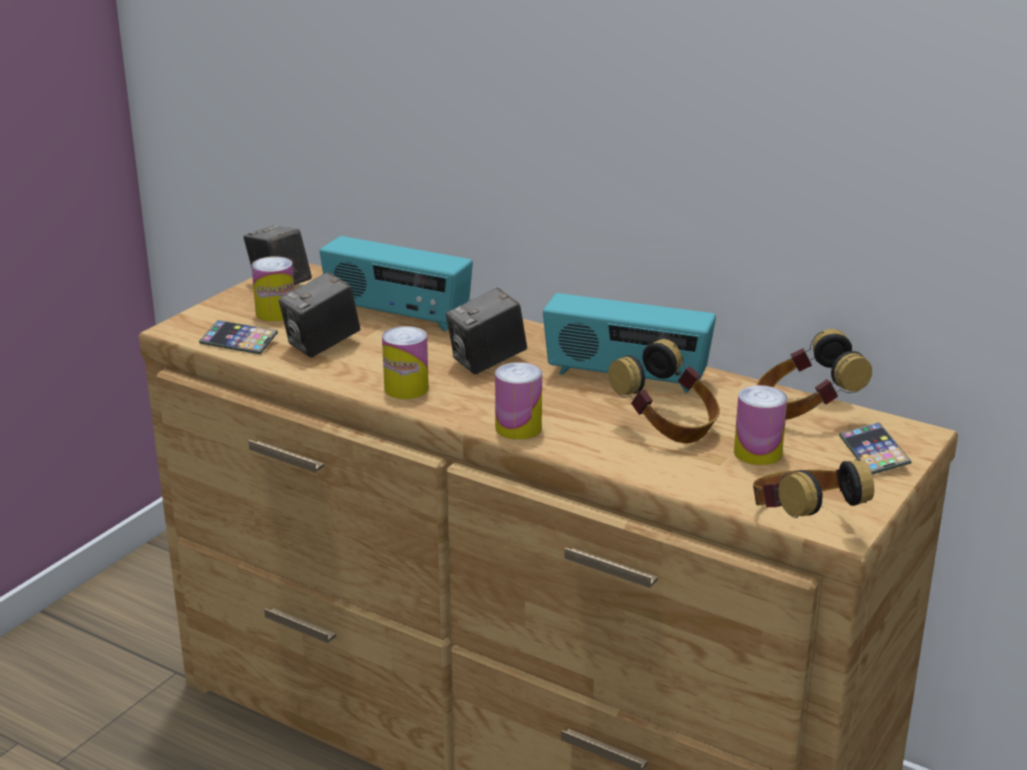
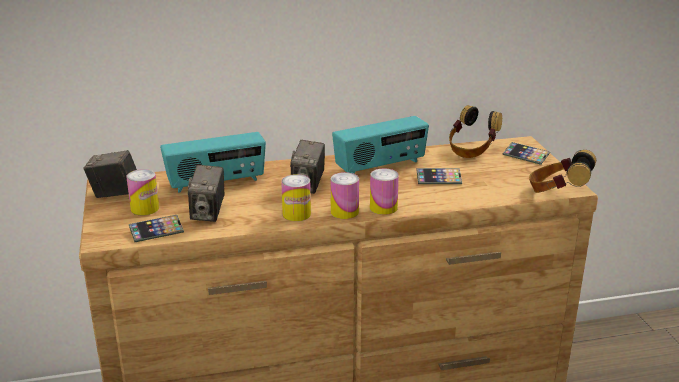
camera: 45 degrees left, 0 degrees up
headphones [608,339,720,443] -> phone [417,168,462,184]
can [734,385,787,465] -> can moved to [330,172,359,219]

